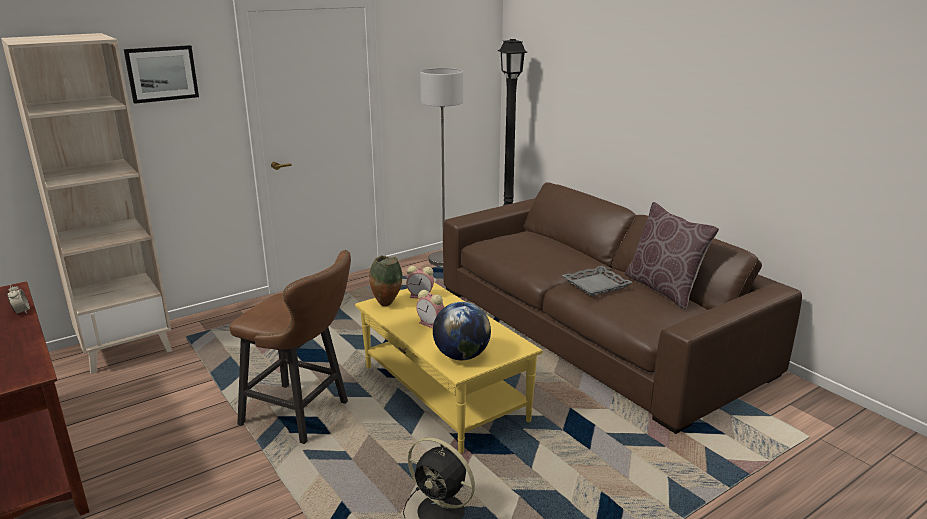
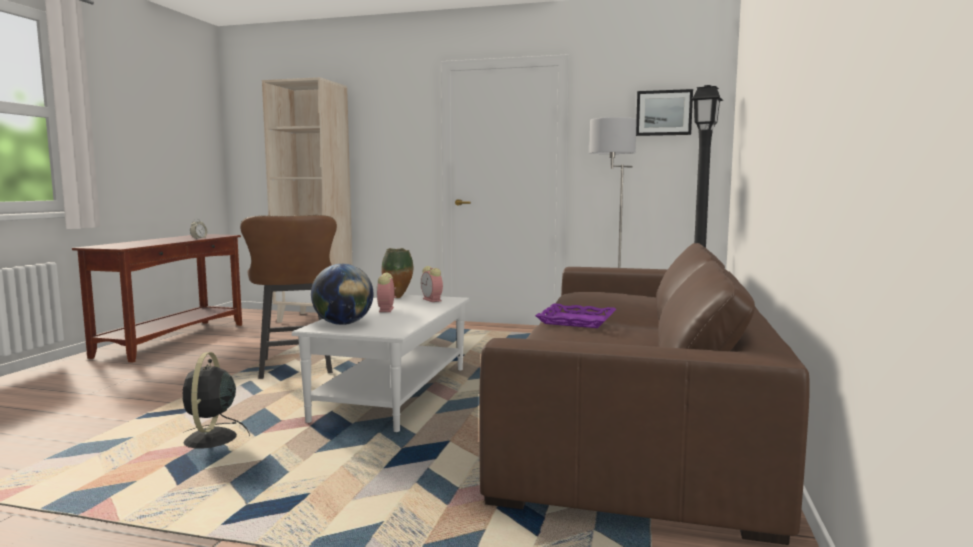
camera: 50 degrees right, 15 degrees down
picture [124,45,199,104] -> picture moved to [636,89,693,136]
yellow coffee table [355,282,543,453] -> white coffee table [292,295,469,432]
grey tray [562,266,633,296] -> purple tray [535,303,616,328]
brown pillow [624,202,719,310] -> none

